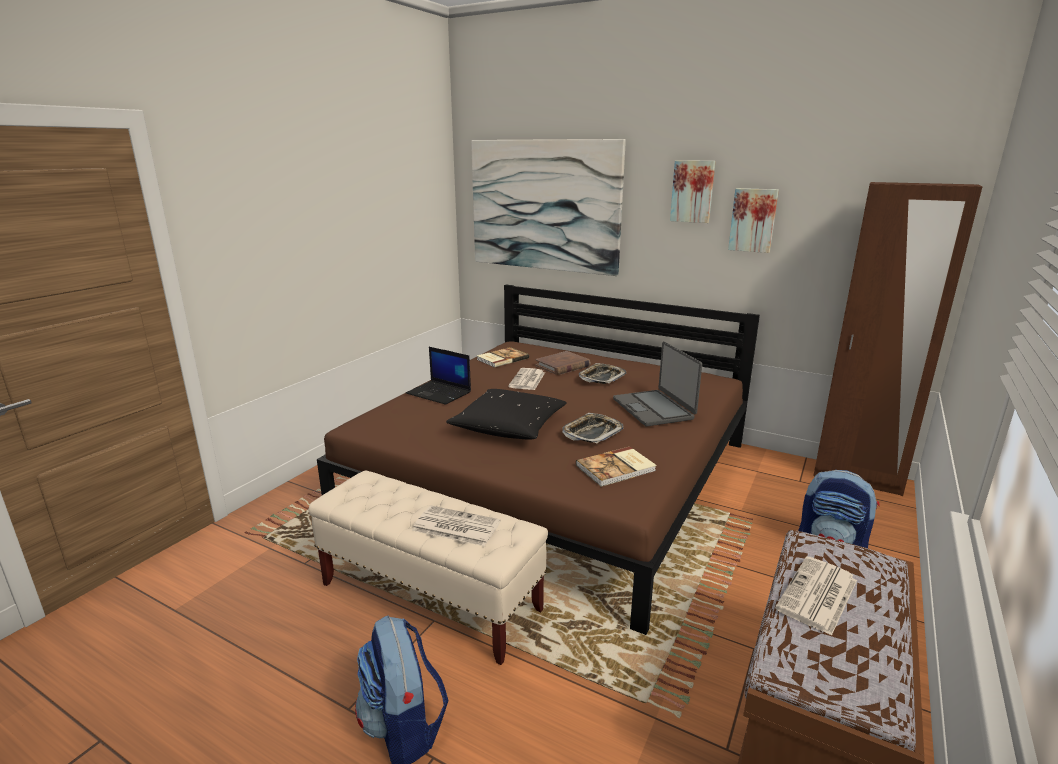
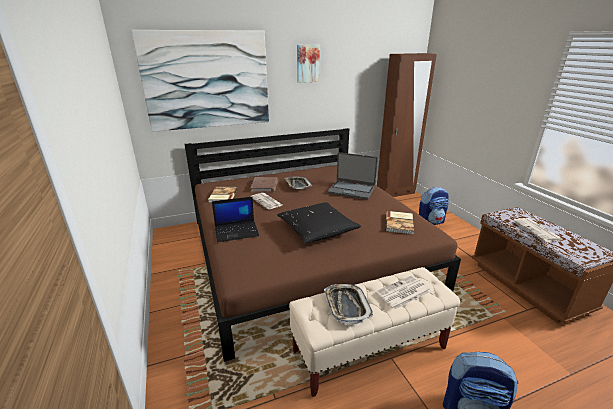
camera: 50 degrees left, 5 degrees up
tray [562,413,624,444] -> tray moved to [324,284,373,325]
picture [728,188,779,253] -> none

